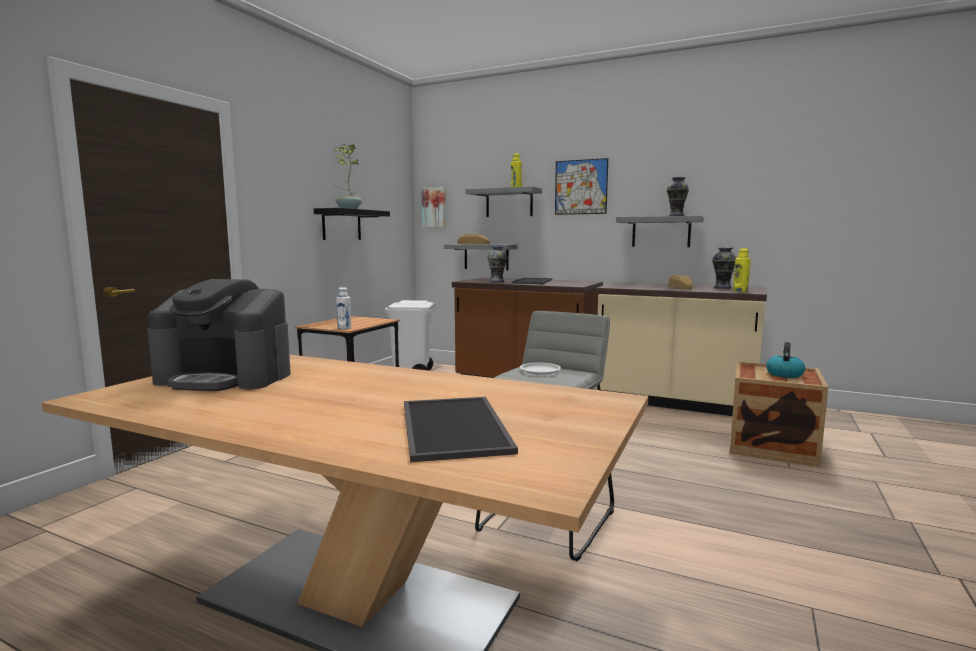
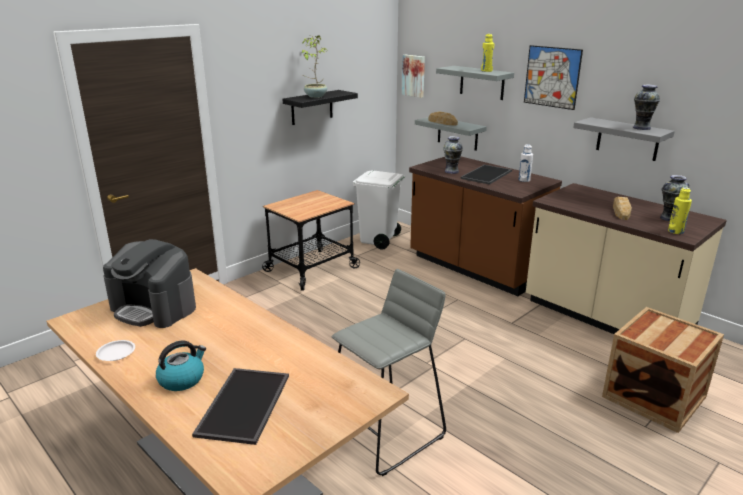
camera: 20 degrees right, 15 degrees up
white bottle [336,287,352,330] -> white bottle moved to [519,144,533,182]
white plate [520,363,561,375] -> white plate moved to [96,340,135,361]
kettle [766,342,805,378] -> kettle moved to [156,340,206,391]

